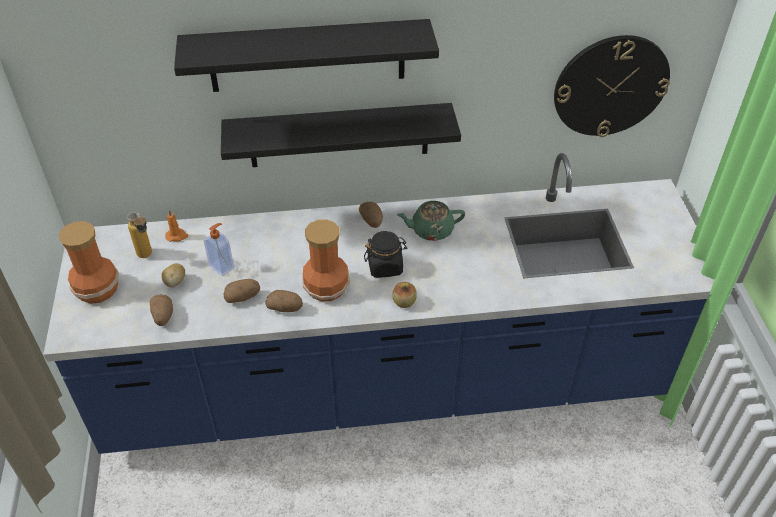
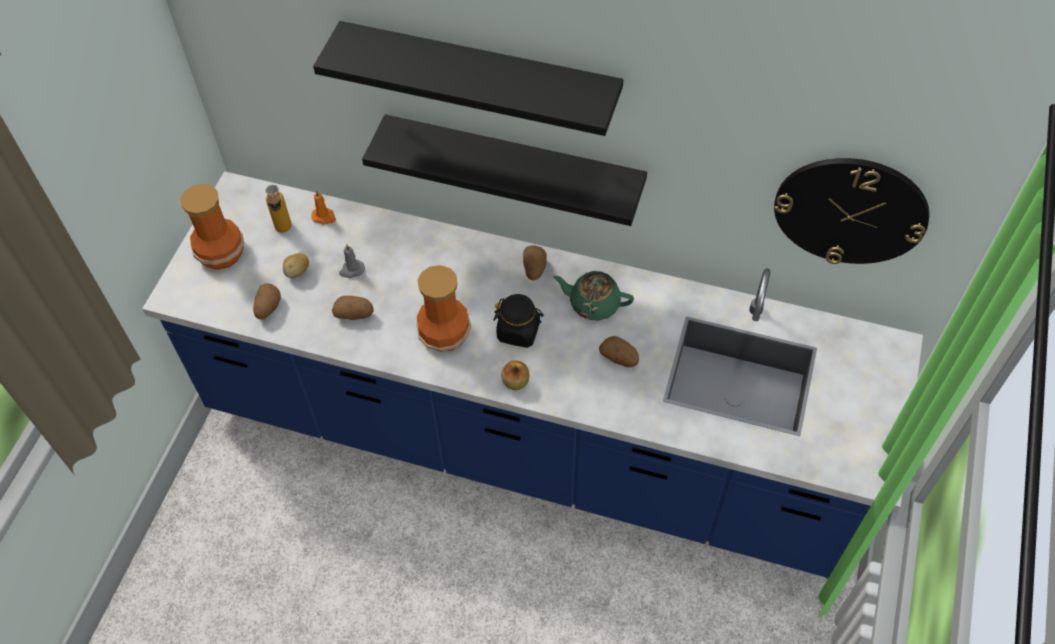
camera: 25 degrees right, 10 degrees up
soap dispenser [204,223,234,276] -> grey candle [339,244,365,278]
potato [265,290,303,312] -> potato moved to [599,336,639,367]

